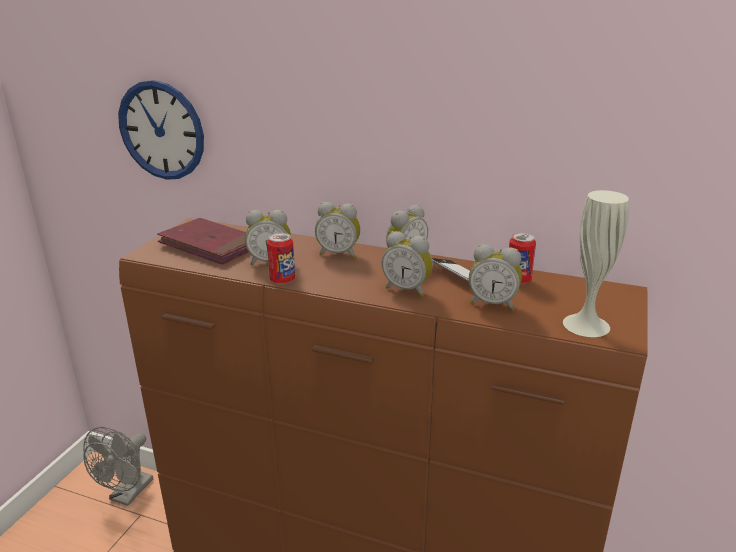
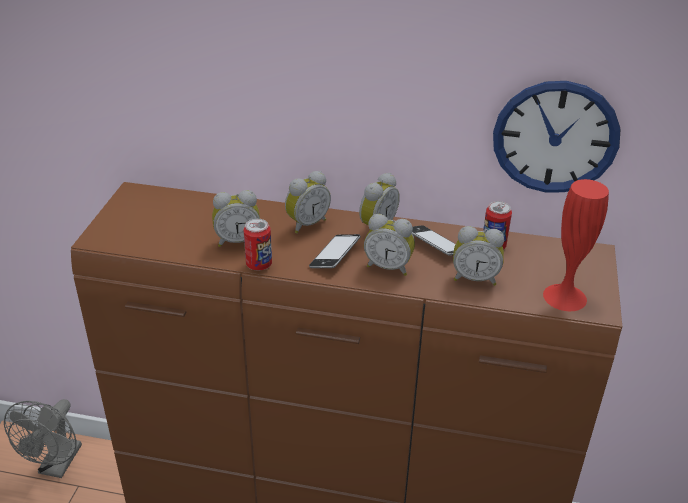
camera: 10 degrees left, 10 degrees up
wall clock [118,80,204,180] -> wall clock moved to [493,81,620,193]
red book [157,218,249,265] -> none
alarm clock [315,202,360,258] -> alarm clock turned 45 degrees counterclockwise [285,171,331,234]
white vase [563,190,629,337] -> red vase [543,179,609,311]
none -> phone [309,234,361,268]

